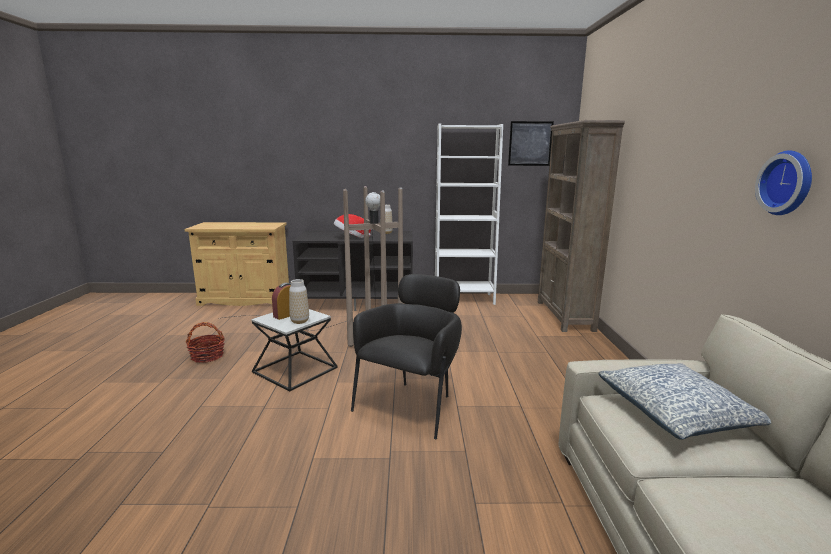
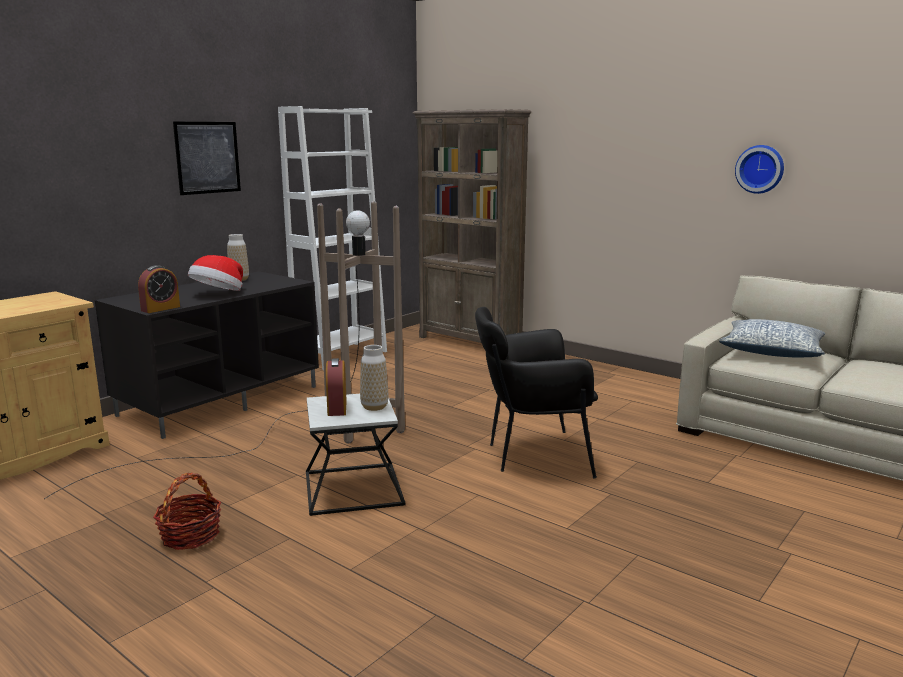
camera: 50 degrees left, 0 degrees up
black armchair [351,274,462,439] -> black armchair turned 75 degrees counterclockwise [475,307,598,479]
picture [508,121,554,166] -> picture moved to [173,122,241,195]
none -> alarm clock [138,265,180,313]

